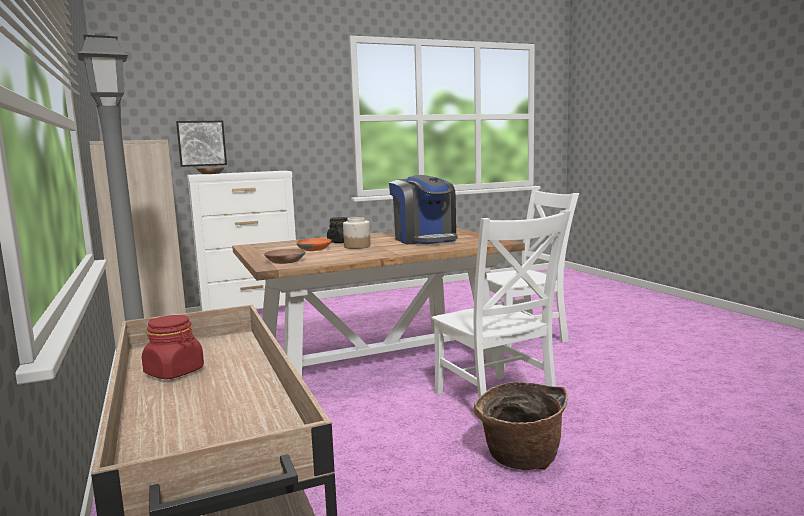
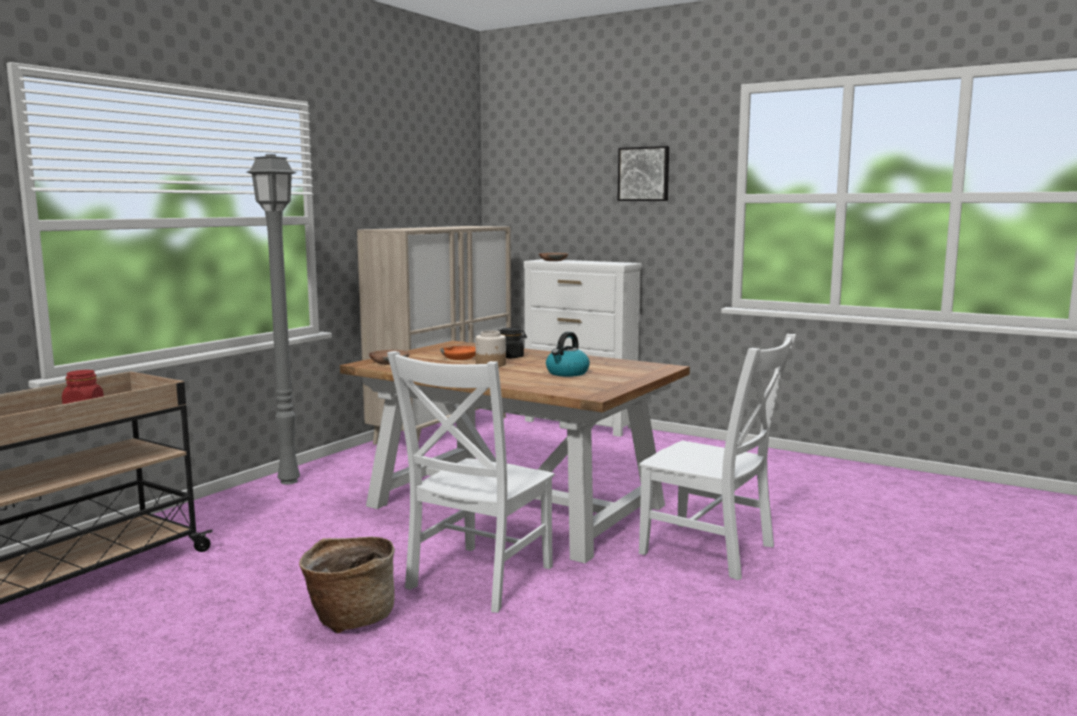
camera: 55 degrees right, 0 degrees up
picture [176,121,227,167] -> picture moved to [618,146,669,201]
coffee machine [389,175,458,244] -> kettle [546,332,590,377]

